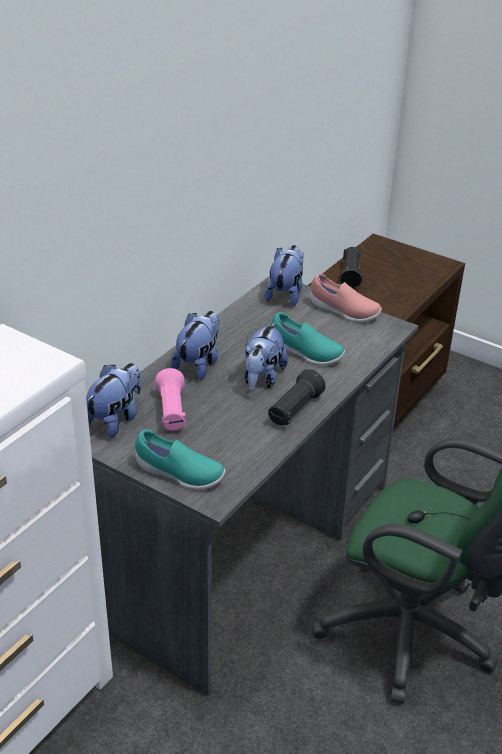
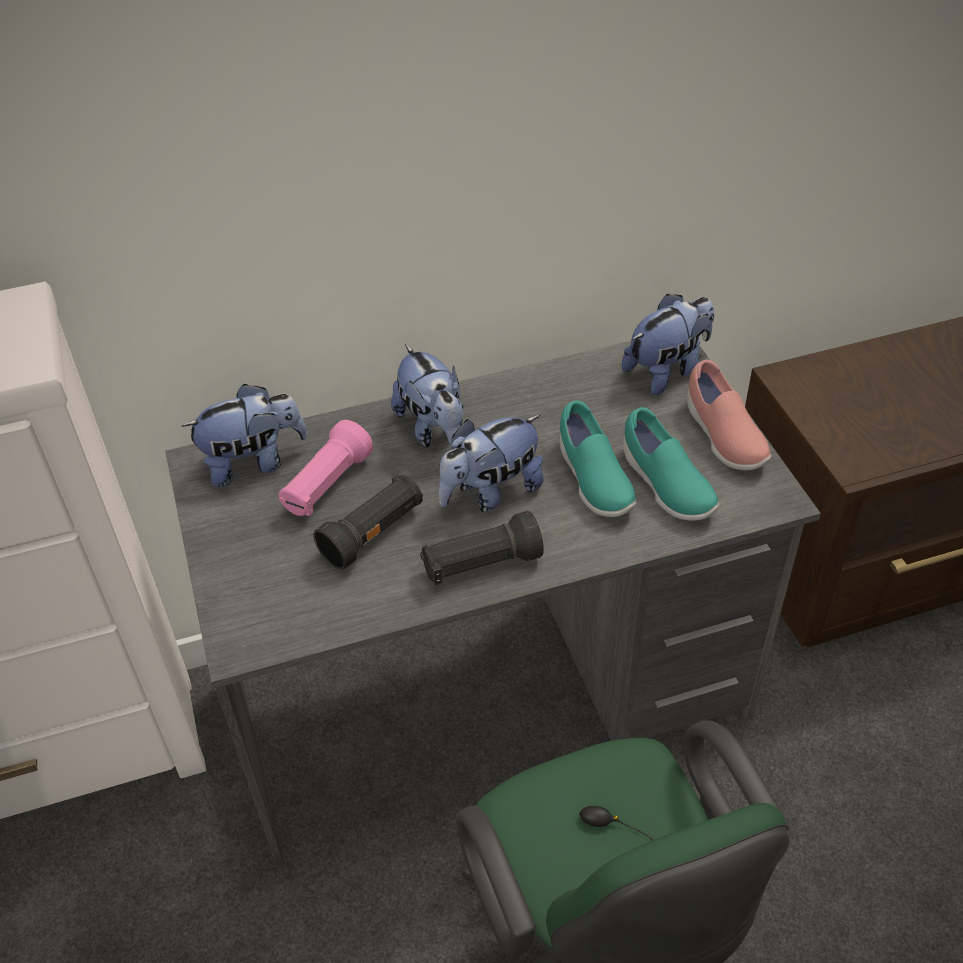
camera: 40 degrees right, 10 degrees up
turquoise shoe [135,429,225,490] -> turquoise shoe moved to [623,407,719,521]
plush toy [171,311,220,380] -> plush toy turned 90 degrees clockwise [391,344,463,447]
black flashlight [340,247,363,289] -> black flashlight moved to [313,474,423,569]

